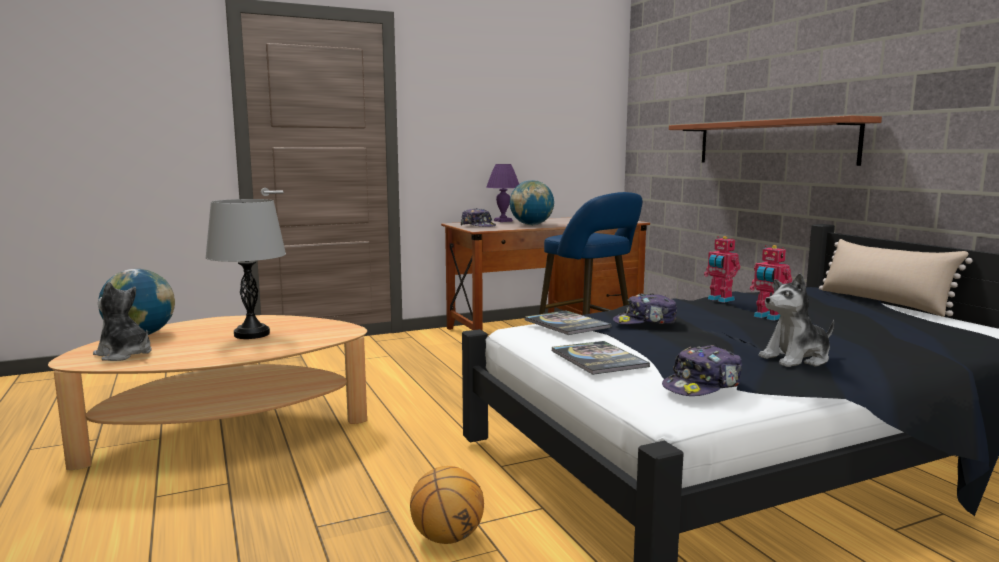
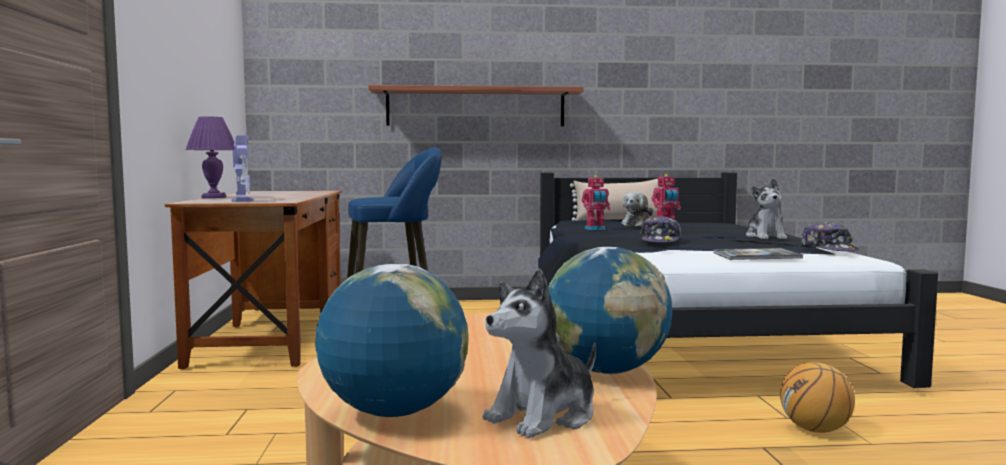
camera: 70 degrees left, 5 degrees down
grey table lamp [205,199,286,339] -> none
cap [460,208,496,227] -> toy robot [231,135,253,202]
globe [510,180,554,225] -> globe moved to [548,247,672,374]
book [525,310,612,335] -> none
none -> plush toy [622,192,653,226]

